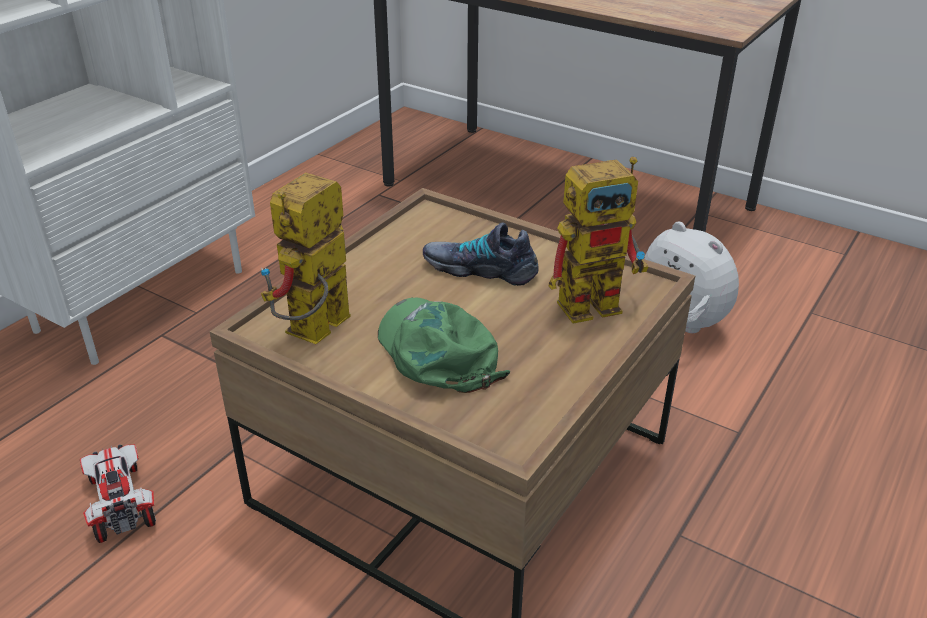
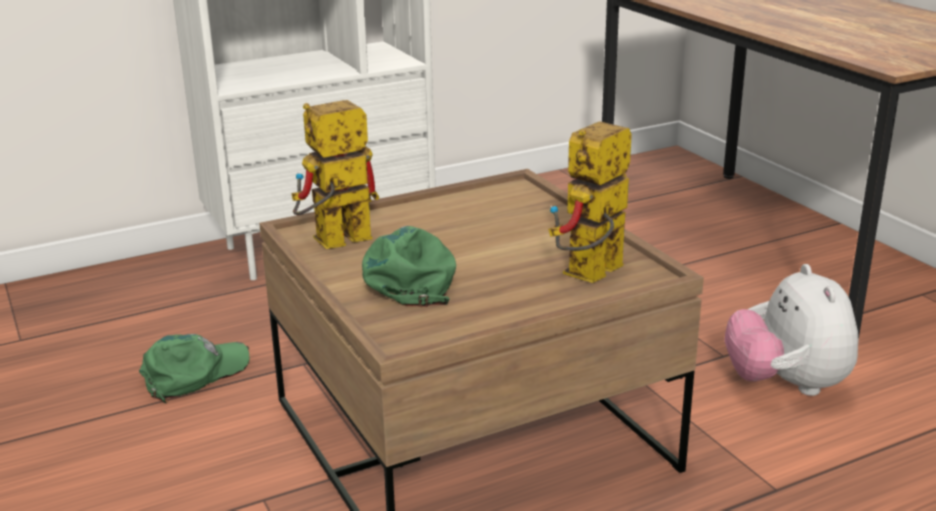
camera: 30 degrees right, 10 degrees down
toy car [80,444,156,543] -> green cap [139,334,250,403]
shoe [423,222,539,286] -> none
toy robot [549,157,649,324] -> toy robot turned 120 degrees clockwise [548,121,632,283]

